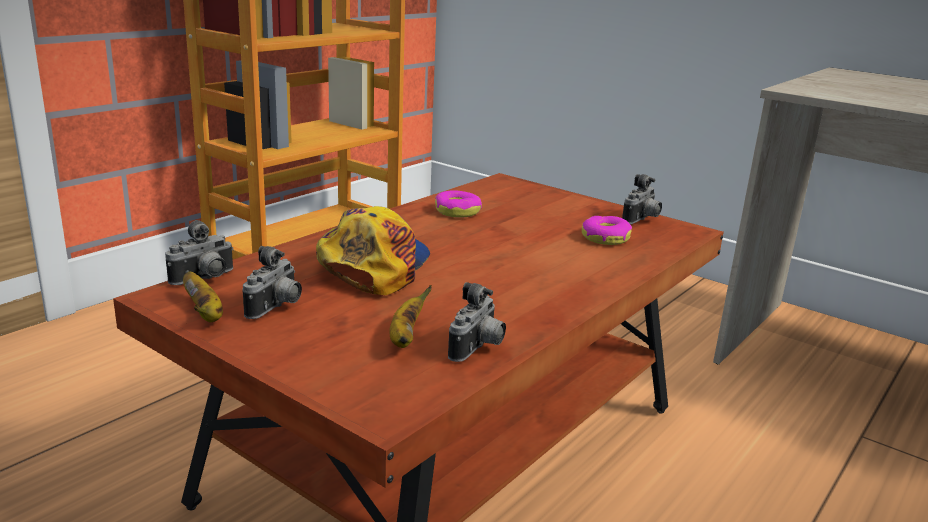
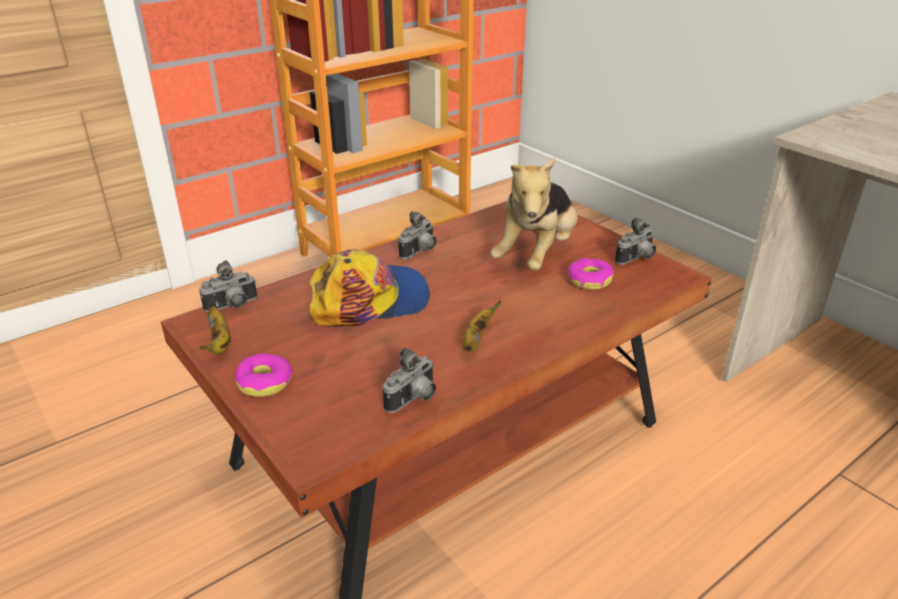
camera: 15 degrees right, 10 degrees up
camera [242,246,302,319] -> camera moved to [398,211,437,259]
cap [316,206,430,295] -> cap turned 45 degrees clockwise [309,249,430,326]
banana [389,285,432,348] -> banana moved to [462,300,502,352]
donut [435,190,482,218] -> donut moved to [235,353,293,397]
none -> plush toy [490,157,578,271]

